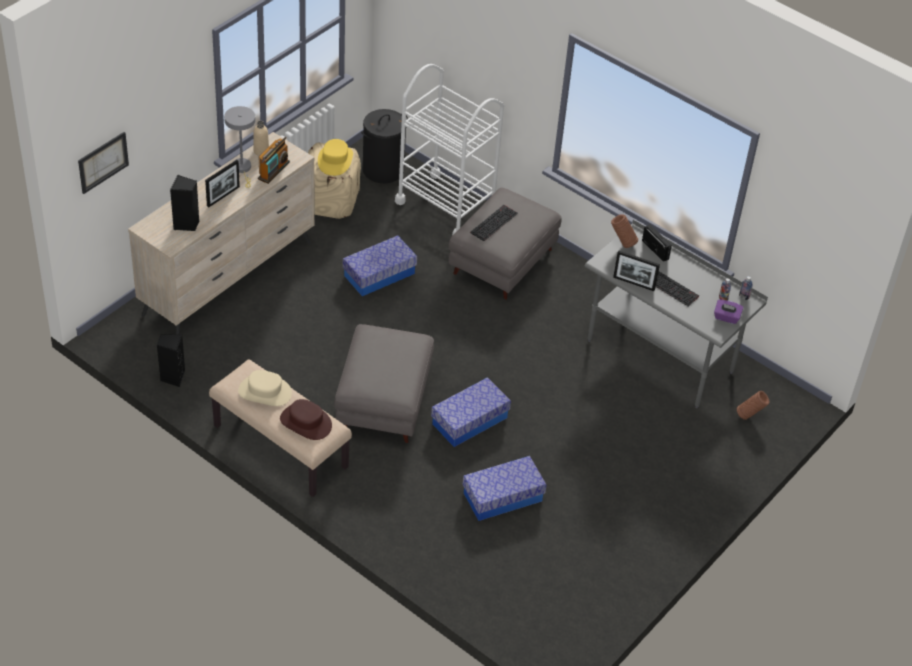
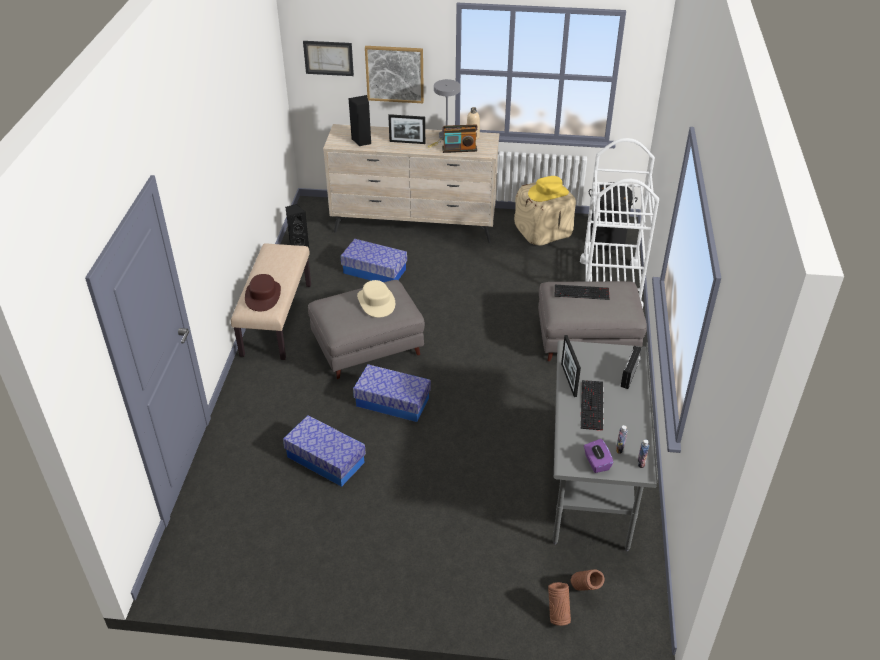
camera: 60 degrees right, 5 degrees down
beige hat [238,370,292,406] -> beige hat moved to [357,280,395,318]
storage box [343,235,417,296] -> storage box moved to [340,239,407,282]
brown vase [611,214,638,248] -> brown vase moved to [548,582,571,626]
none -> picture [365,46,424,103]

